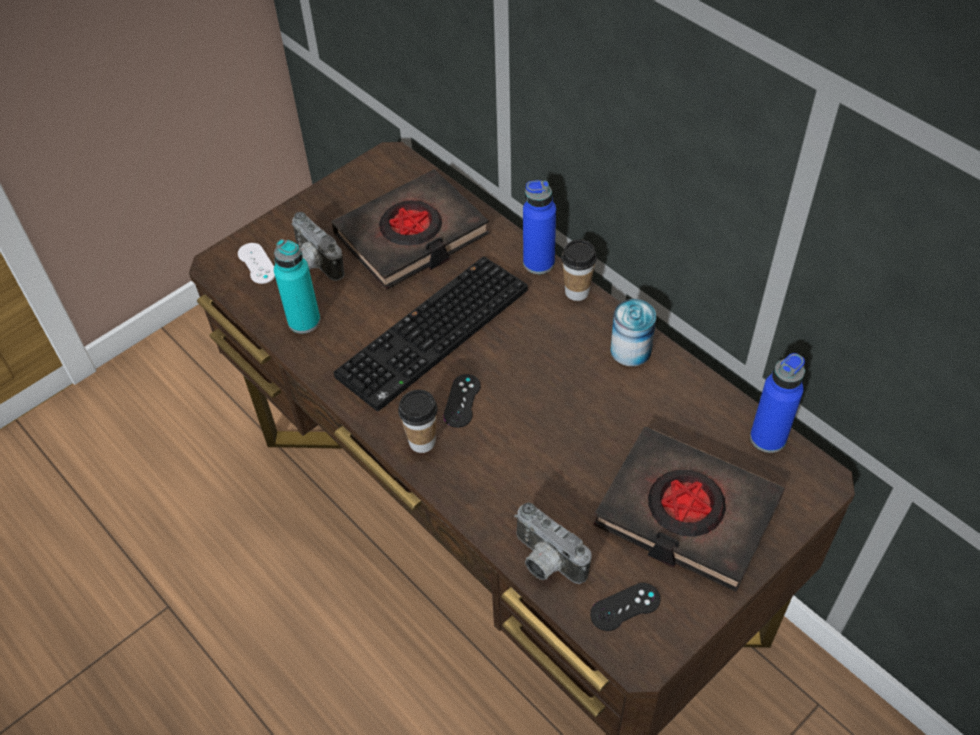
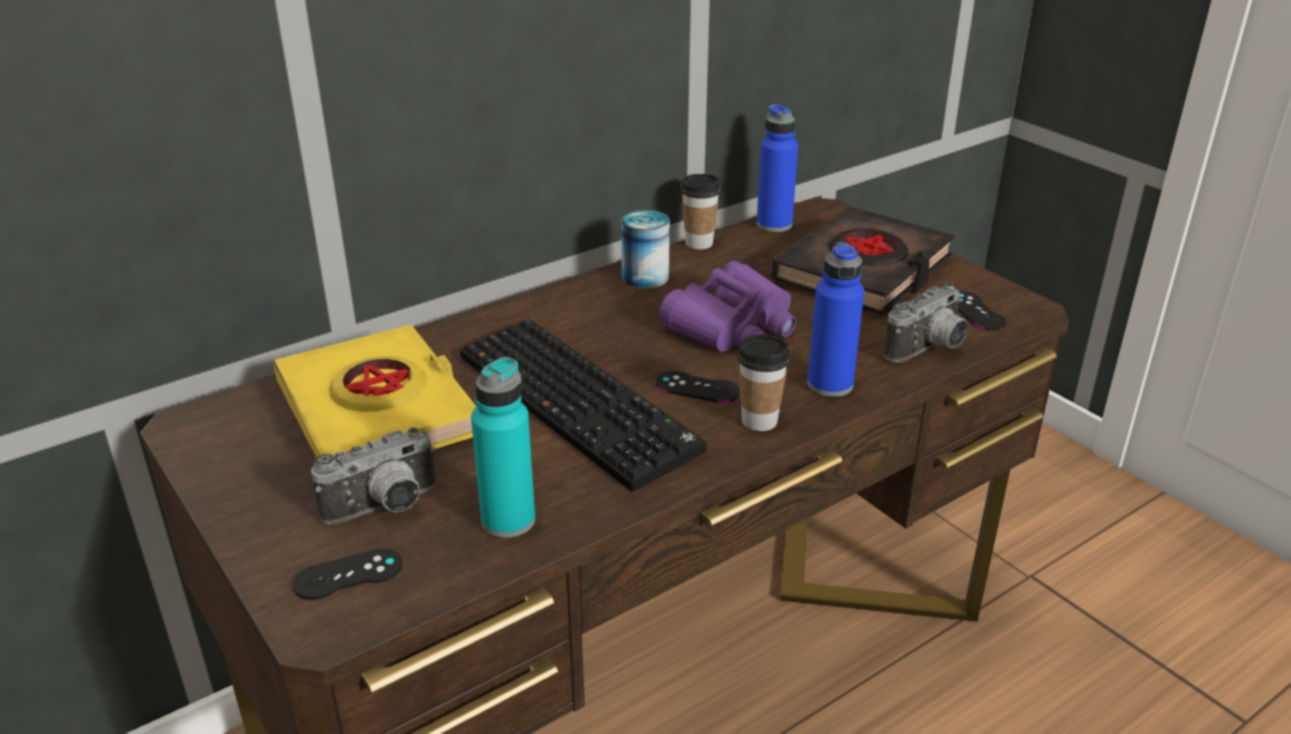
camera: 85 degrees left, 20 degrees down
white game controller [238,243,275,284] -> black game controller [293,548,403,600]
black book [331,169,490,290] -> yellow book [273,325,476,457]
blue bottle [523,180,556,274] -> blue bottle moved to [807,242,864,397]
cup [561,239,597,301] -> cup moved to [681,174,721,250]
none -> purple binoculars [659,261,796,352]

